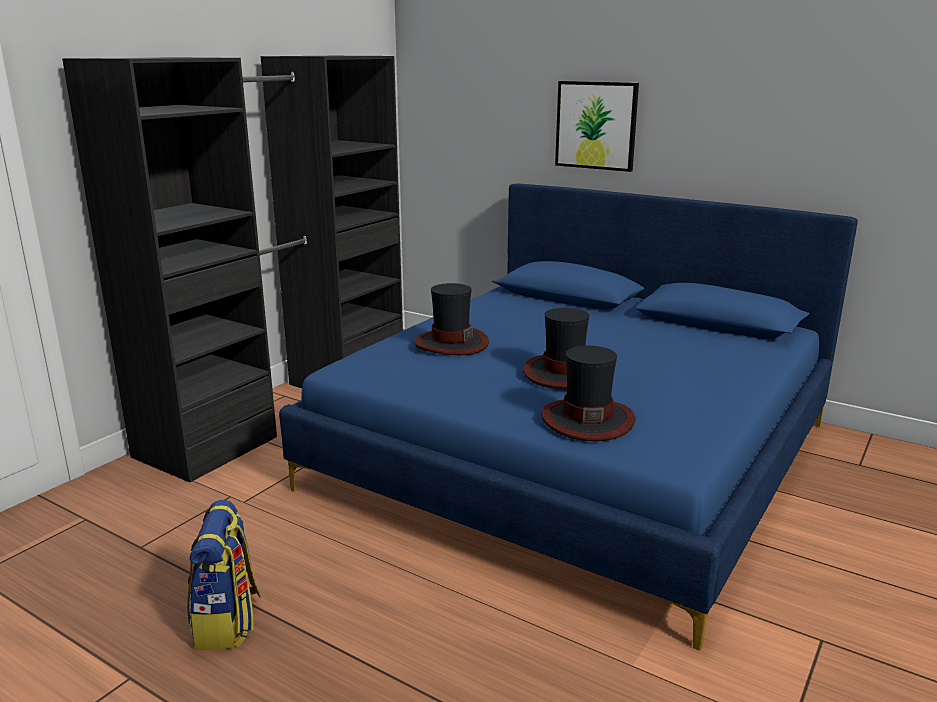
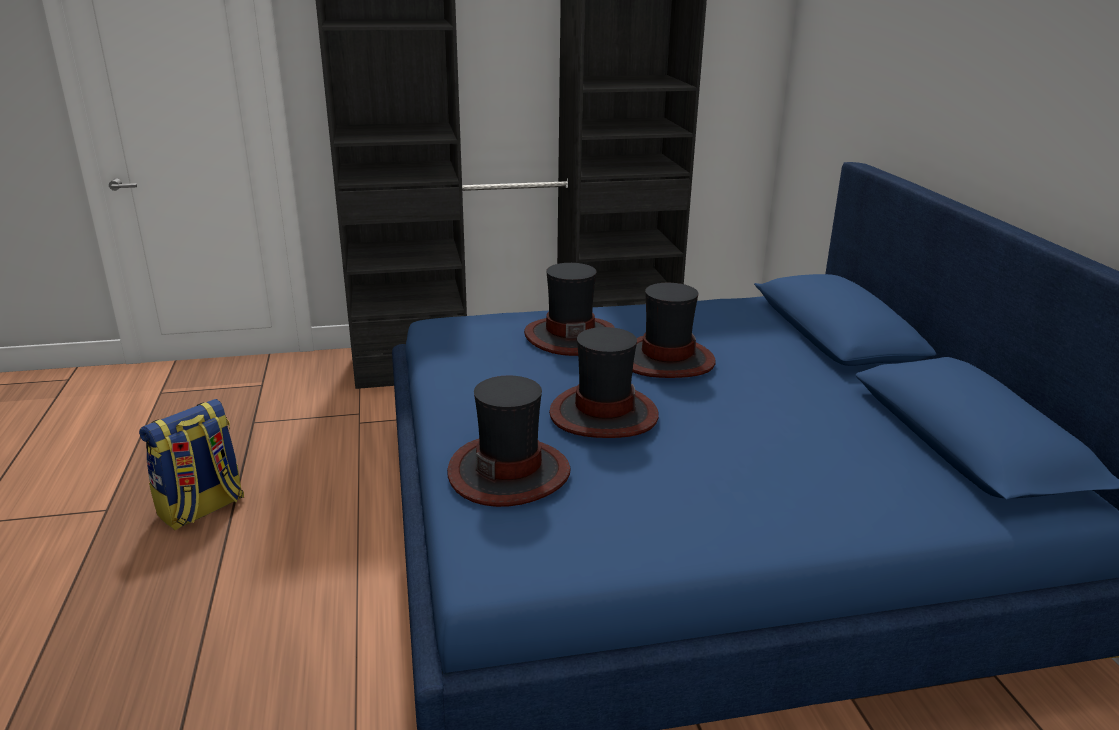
camera: 45 degrees right, 5 degrees up
picture [555,81,639,172] -> none
none -> hat [632,283,715,378]

